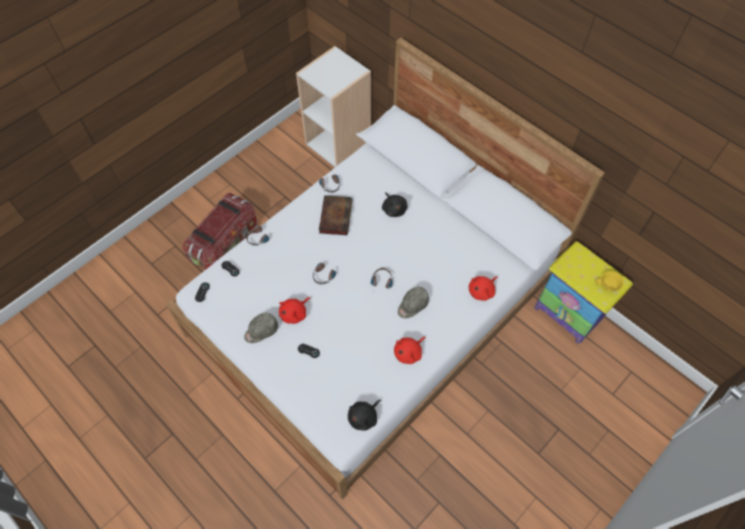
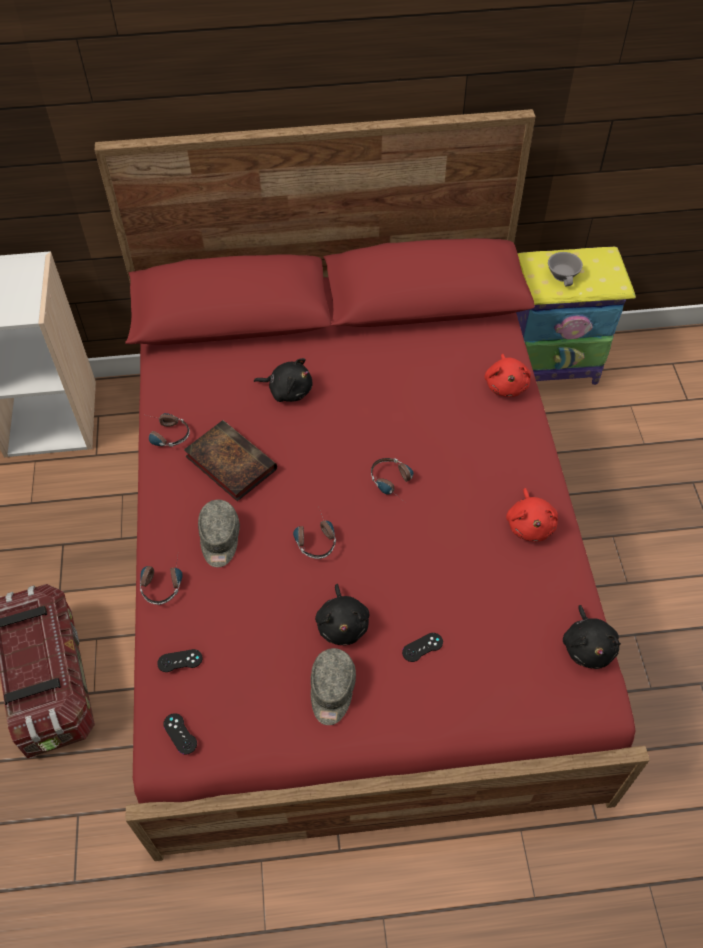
camera: 50 degrees left, 5 degrees down
white bed [166,38,605,500] -> red bed [95,109,650,861]
red plush toy [279,297,310,324] -> black plush toy [315,584,370,646]
grey cap [398,287,429,318] -> grey cap moved to [198,499,240,567]
yellow cup [596,271,624,291] -> none
none -> grey cup [548,252,583,287]

